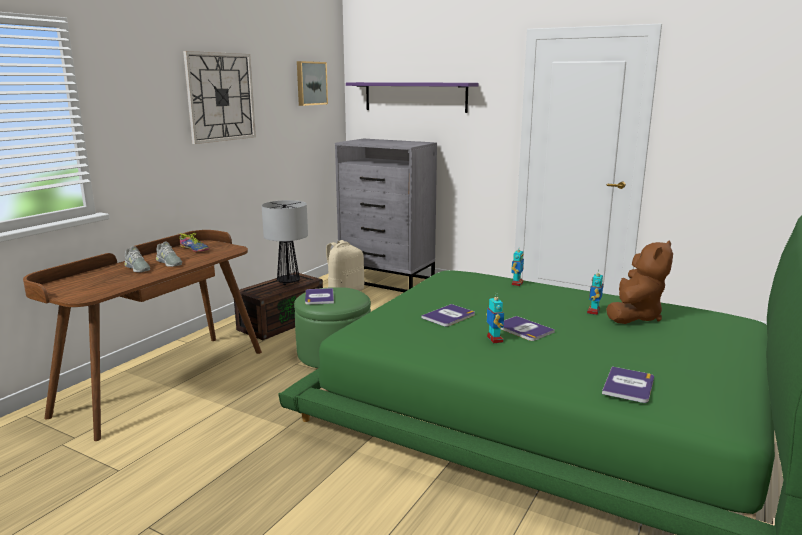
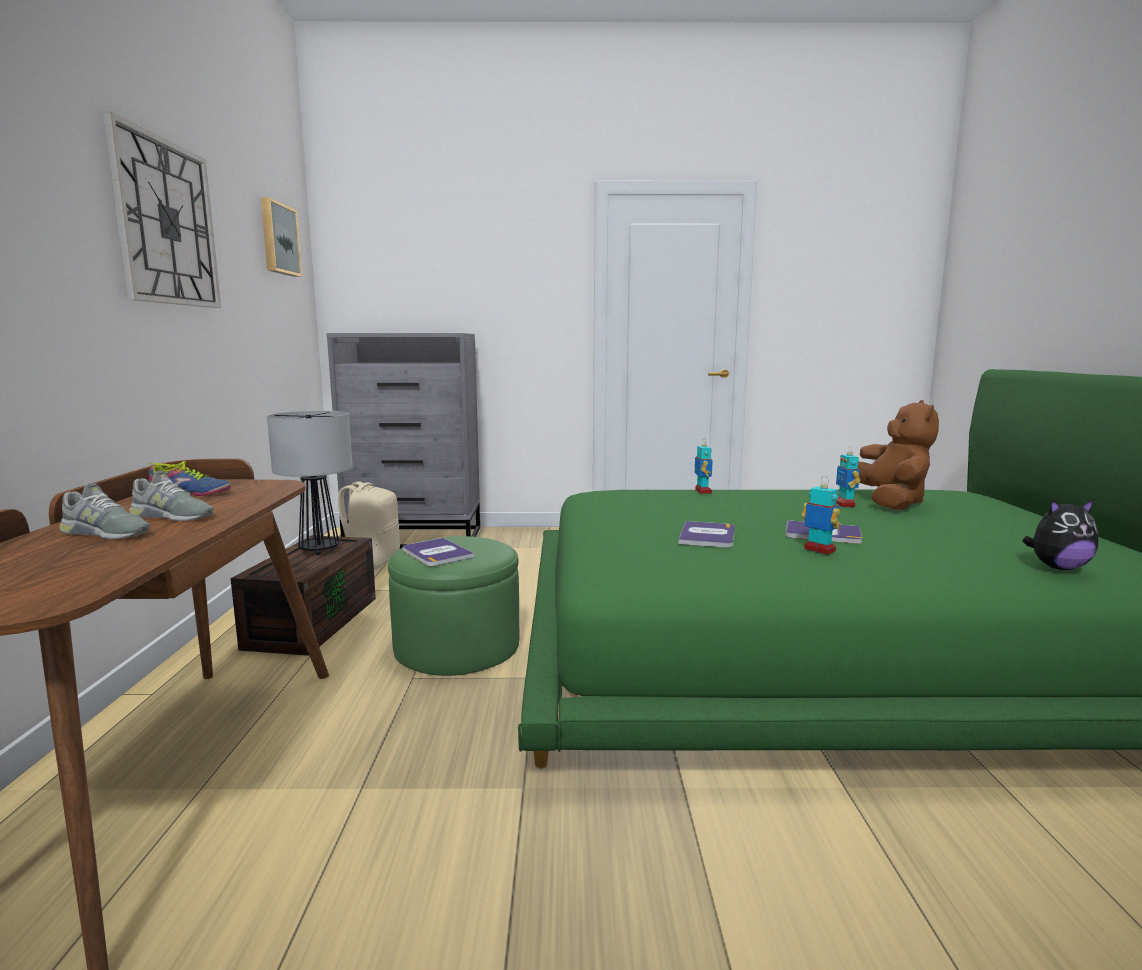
camera: 30 degrees left, 5 degrees down
purple shelf [346,82,479,113] -> none
book [602,366,654,403] -> plush toy [1022,499,1098,570]

